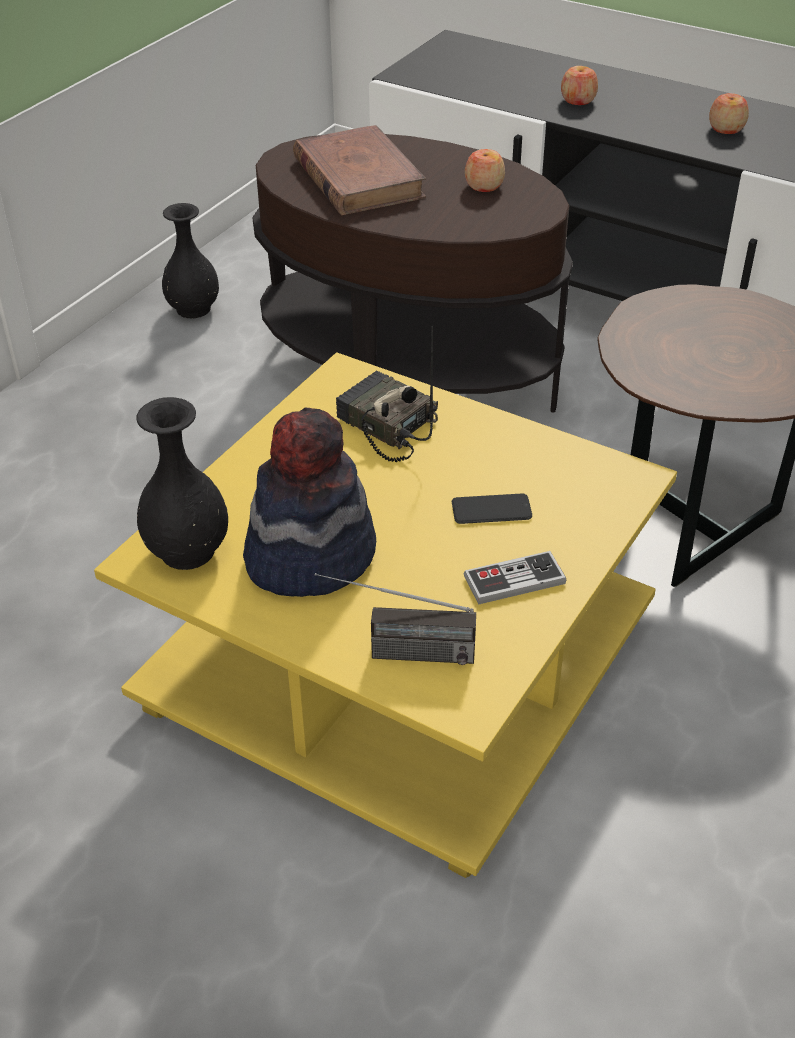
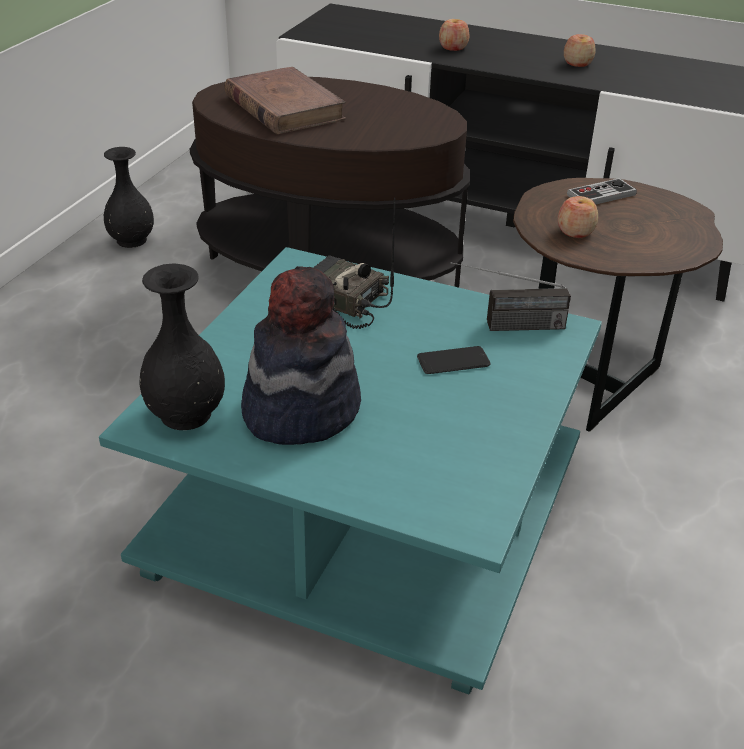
camera: 10 degrees left, 5 degrees down
yellow coffee table [94,352,677,878] -> turquoise coffee table [99,247,602,694]
radio [314,573,476,665] -> radio moved to [451,262,571,331]
game controller [464,551,566,604] -> game controller moved to [567,178,637,205]
apple [465,149,505,192] -> apple moved to [558,196,598,238]

